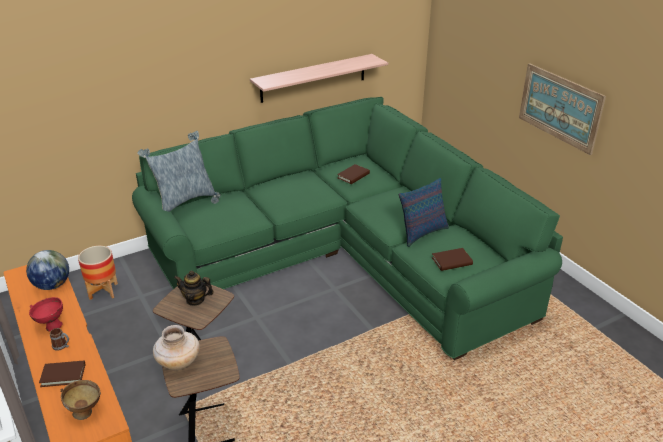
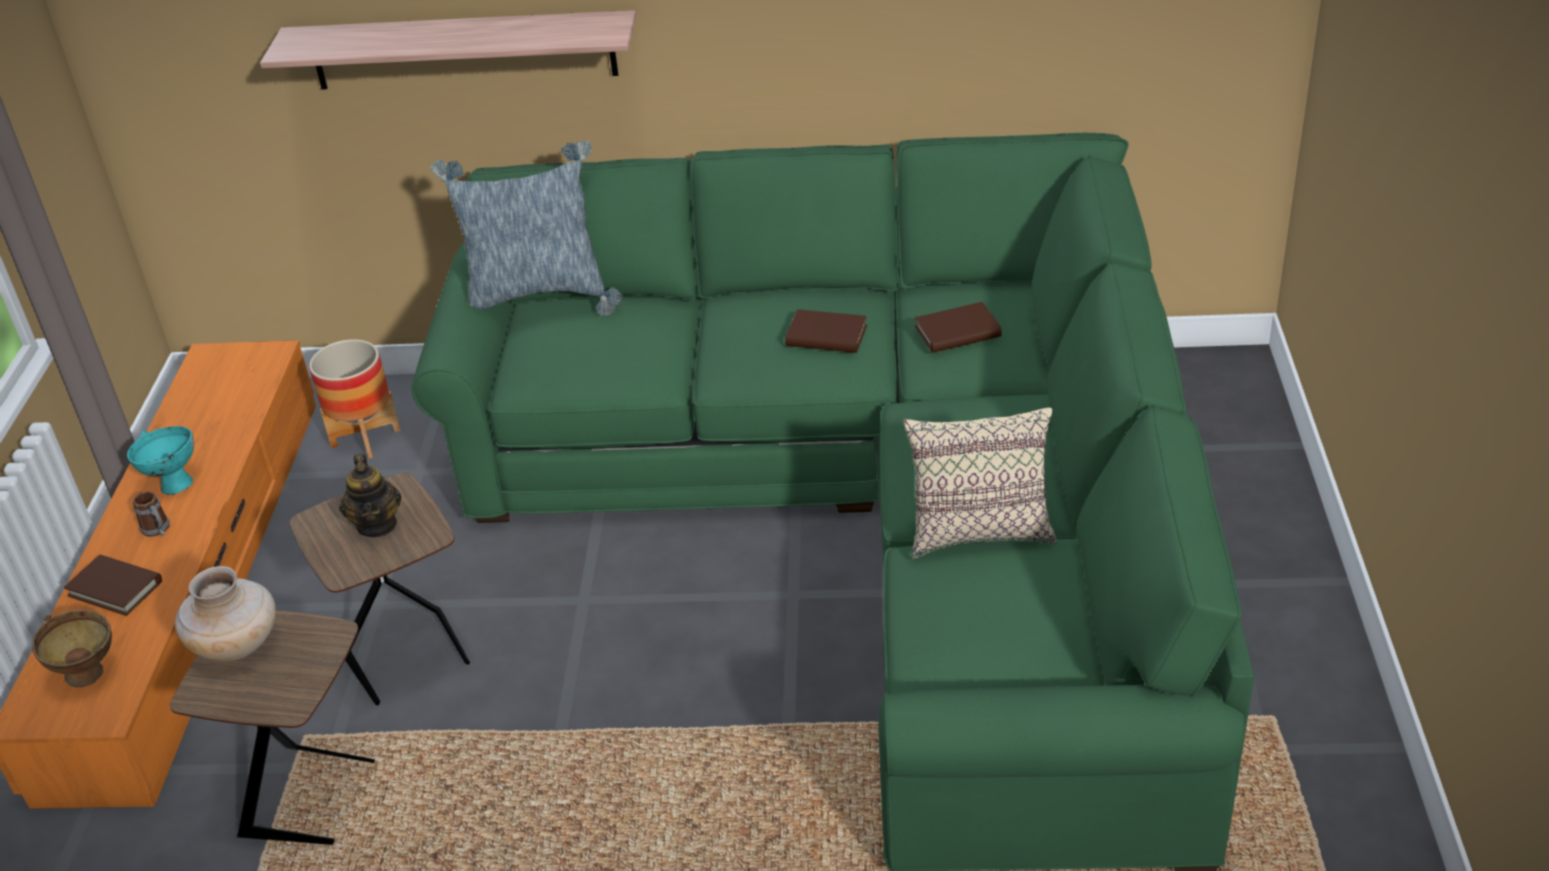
camera: 35 degrees right, 5 degrees up
globe [26,250,69,290] -> none
red bowl [29,297,63,332] -> turquoise bowl [127,426,194,495]
teapot [174,270,214,306] -> teapot turned 150 degrees counterclockwise [339,453,401,537]
shelf [250,54,388,103] -> shelf moved to [260,10,636,90]
blue pillow [399,178,449,247] -> beige pillow [903,408,1057,559]
brown book [432,248,473,271] -> brown book moved to [785,309,867,353]
picture [519,63,606,155] -> none

